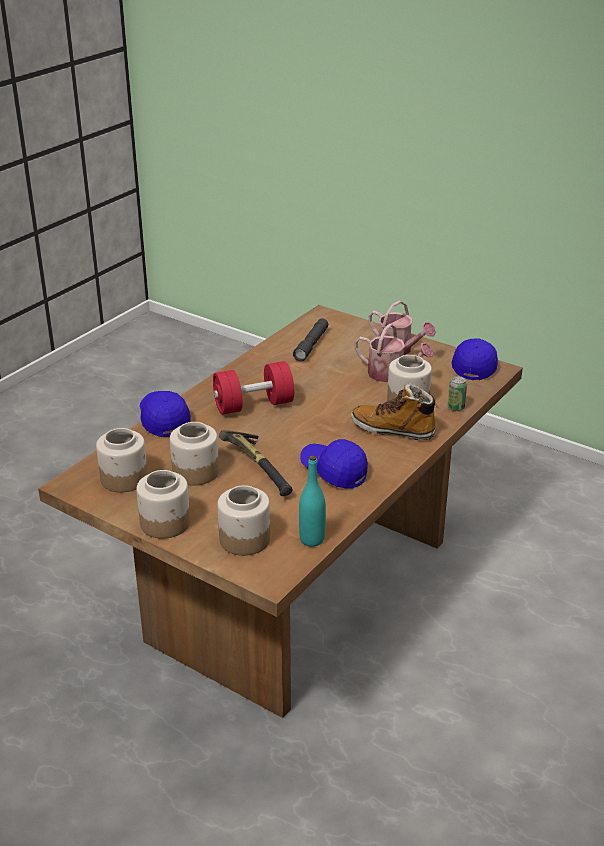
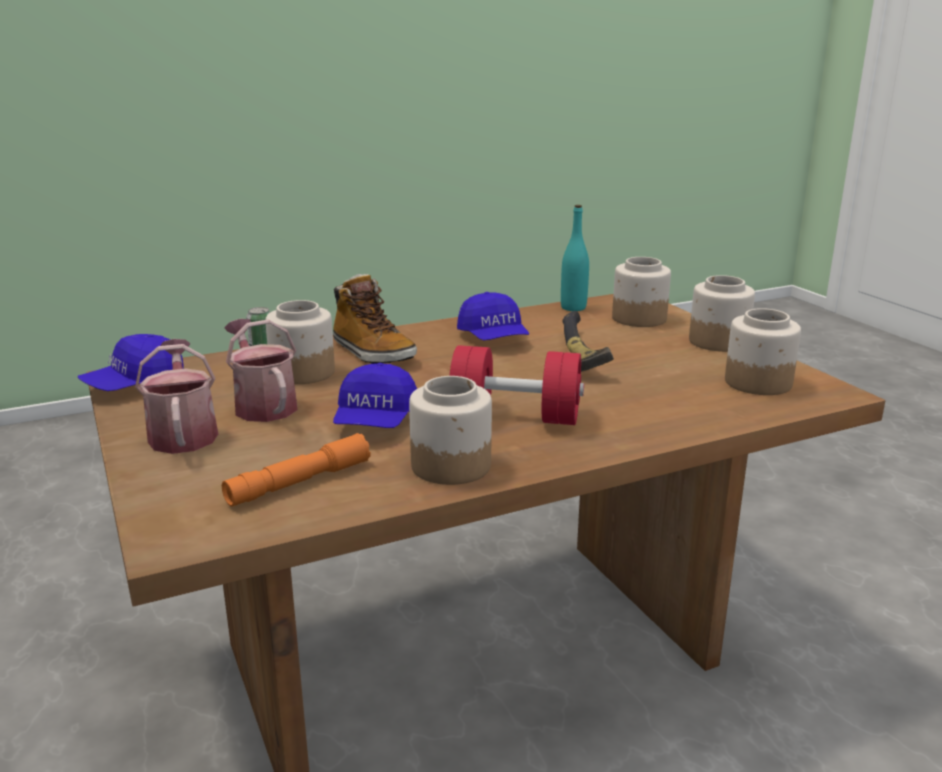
camera: 150 degrees left, 10 degrees down
blue cap [140,391,191,437] -> blue cap moved to [333,363,417,428]
jar [170,422,219,486] -> jar moved to [409,376,492,485]
grey flashlight [293,318,328,362] -> orange flashlight [222,433,371,507]

